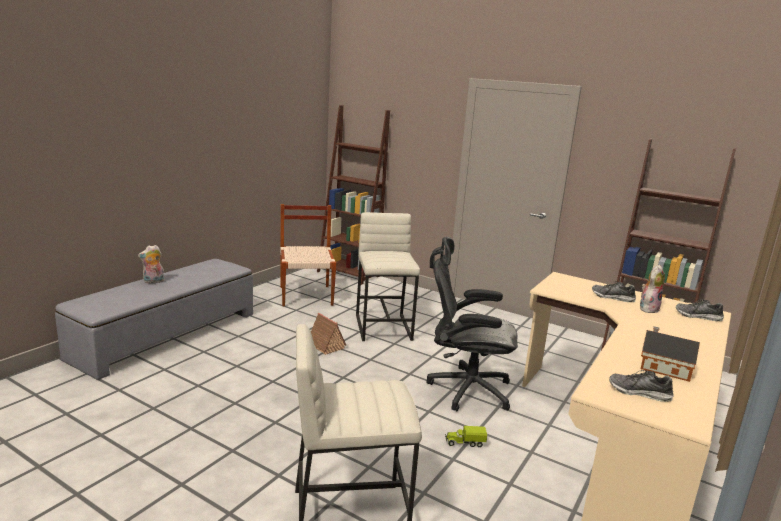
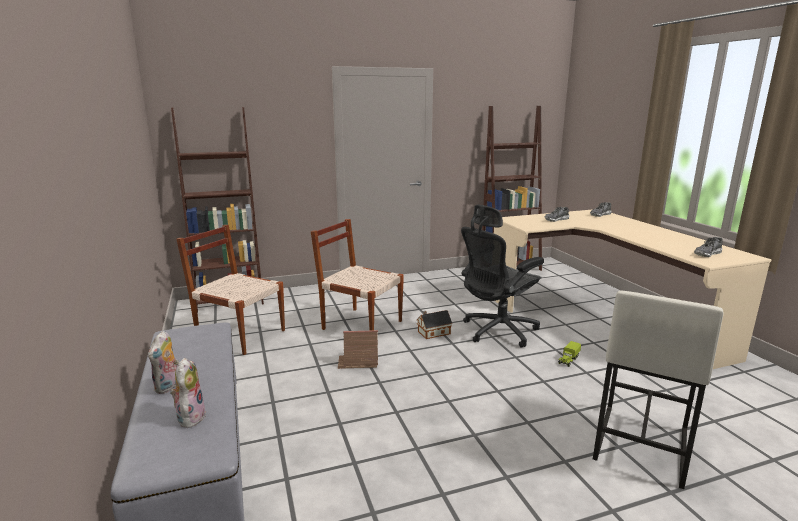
camera: 50 degrees left, 0 degrees up
beige stool [356,212,420,341] -> chair [311,219,404,331]
plush toy [640,265,665,313] -> plush toy moved to [170,358,206,428]
toy house [641,326,700,382] -> toy house moved to [416,310,452,339]

